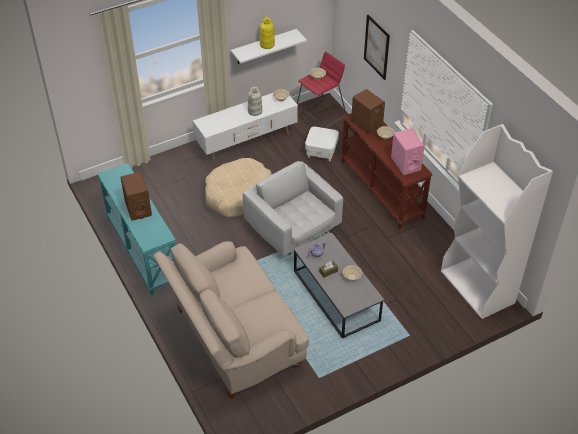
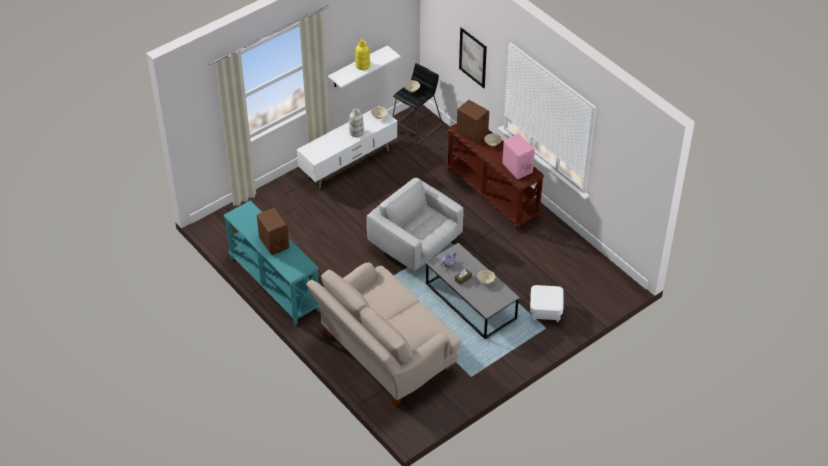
camera: 10 degrees left, 0 degrees up
beige dog bed [205,158,272,217] -> none
red stool [297,51,346,128] -> black stool [392,63,442,144]
white ottoman [305,127,339,161] -> white ottoman moved to [530,285,564,322]
white bookcase [441,124,553,319] -> none

